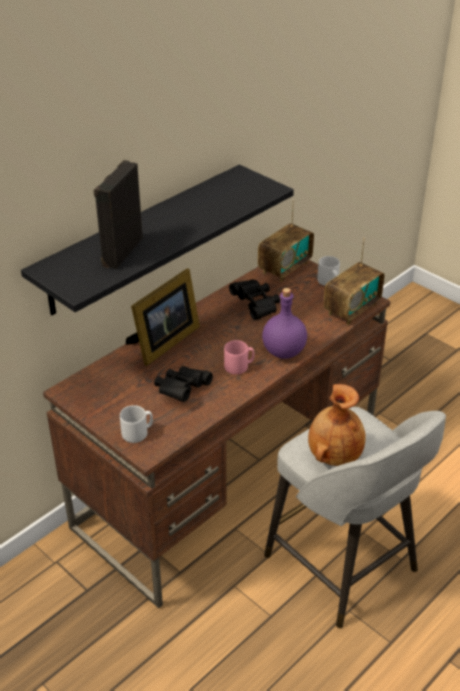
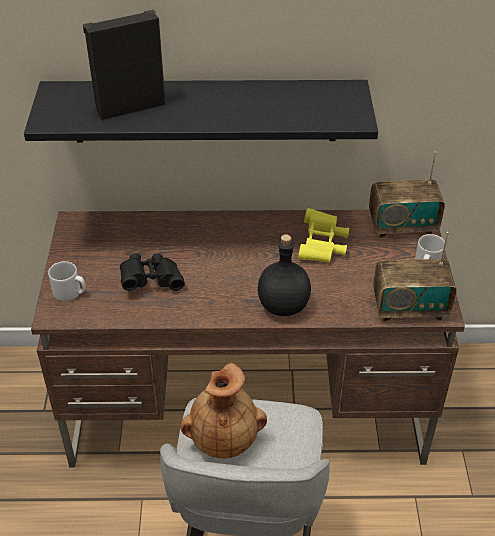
camera: 45 degrees right, 5 degrees up
picture frame [126,268,200,366] -> none
pink mug [224,340,255,375] -> none
black binoculars [229,279,280,320] -> yellow binoculars [298,208,349,263]
purple bottle [262,288,307,359] -> black bottle [257,234,311,316]

